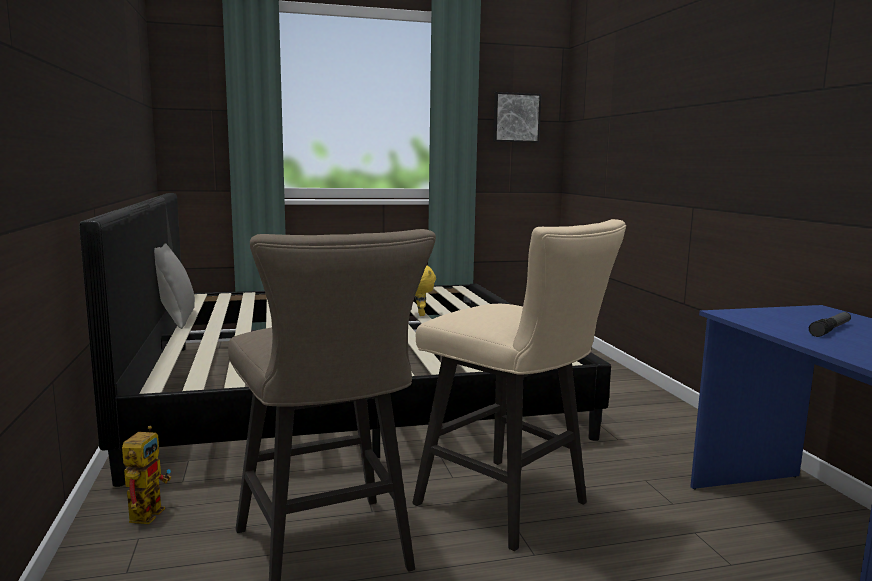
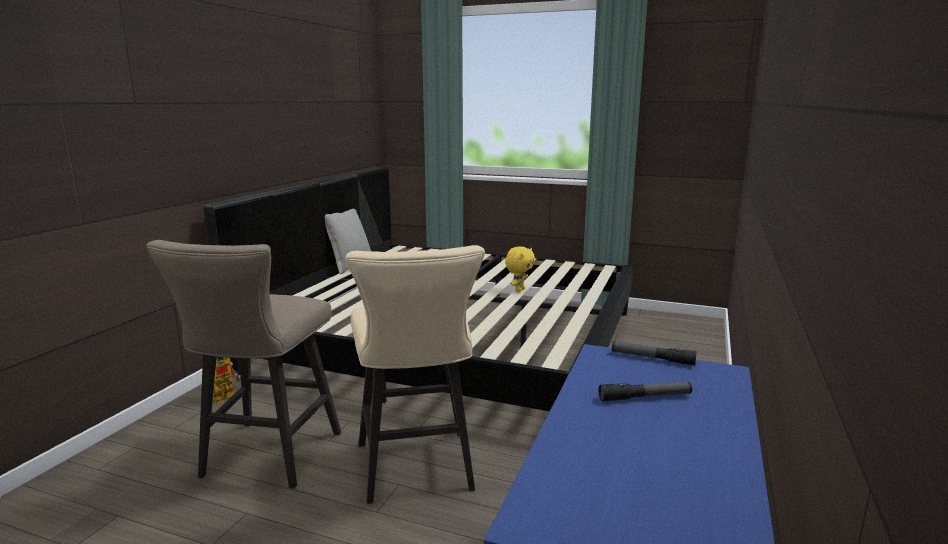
camera: 35 degrees right, 5 degrees up
picture [493,92,542,143] -> none
none -> flashlight [612,341,697,366]

